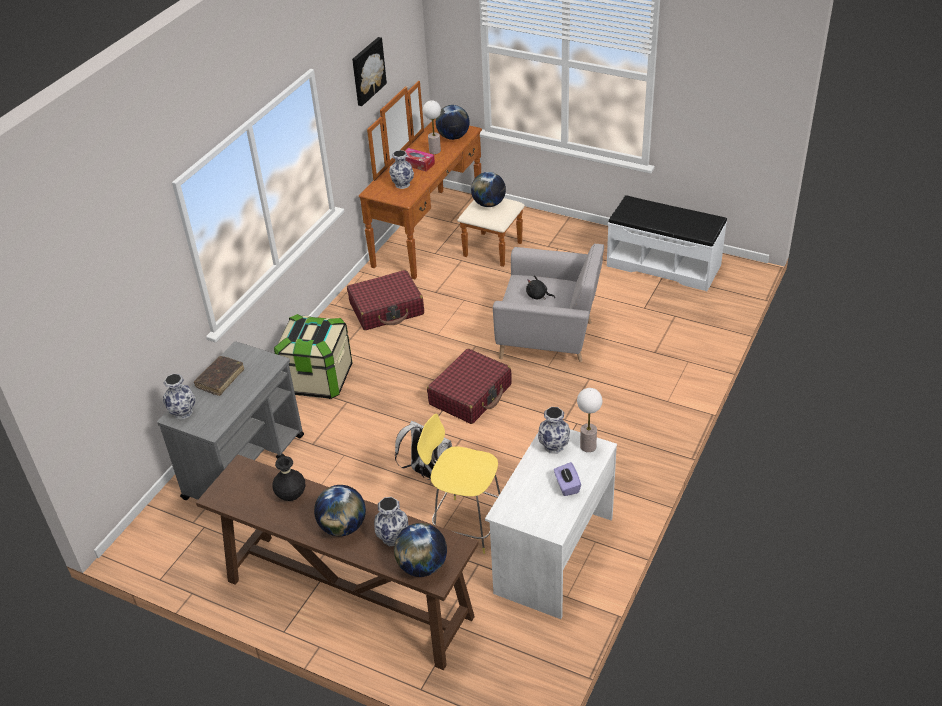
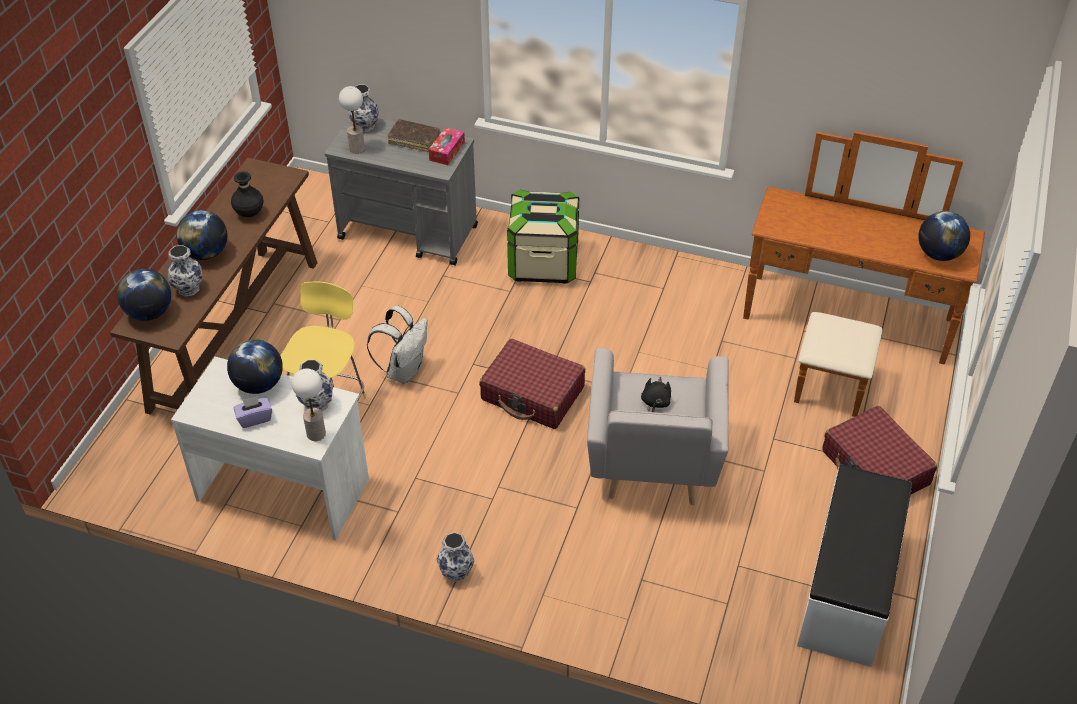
camera: 80 degrees right, 5 degrees up
red suitcase [347,270,424,330] -> red suitcase moved to [822,406,937,494]
picture [352,37,387,106] -> none
vase [389,150,414,189] -> vase moved to [436,532,475,582]
tissue box [405,148,435,172] -> tissue box moved to [428,127,465,165]
table lamp [423,100,441,154] -> table lamp moved to [339,86,365,154]
globe [471,172,506,207] -> globe moved to [227,339,283,394]

